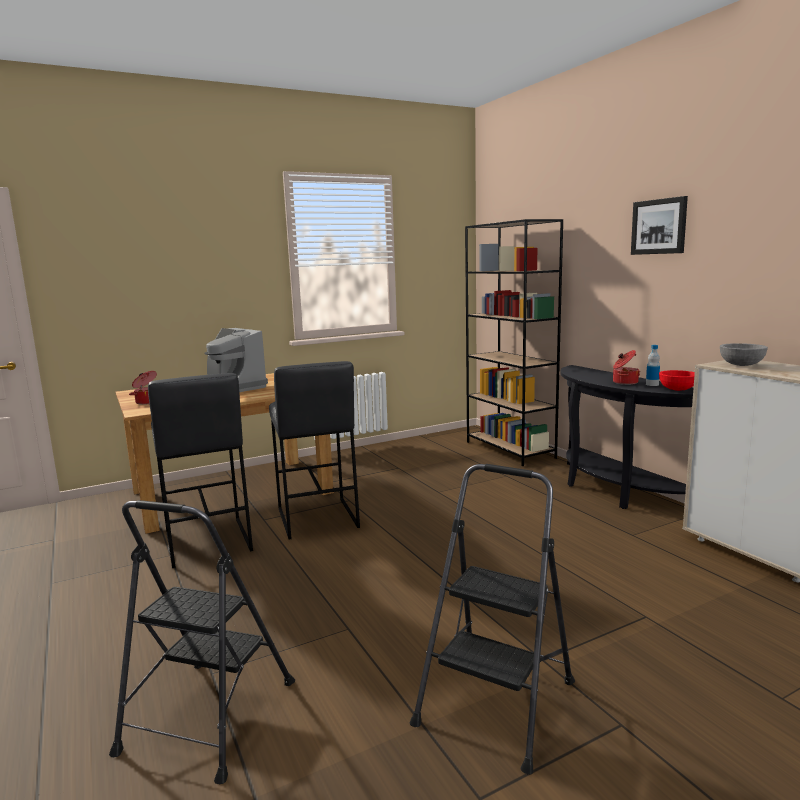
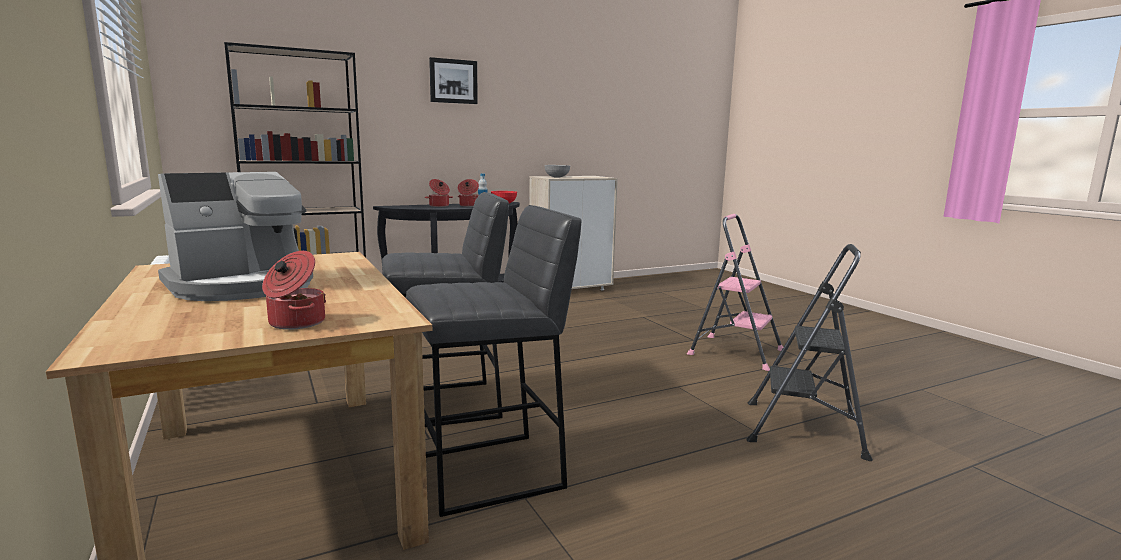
camera: 90 degrees left, 0 degrees up
black step ladder [410,464,575,775] -> pink step ladder [687,214,783,371]
none -> cooking pot [425,179,453,207]

